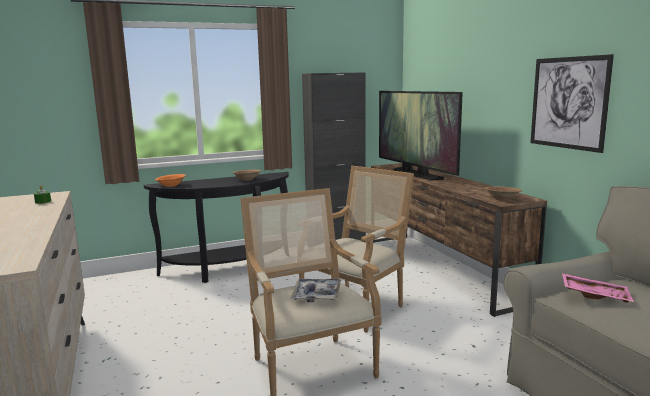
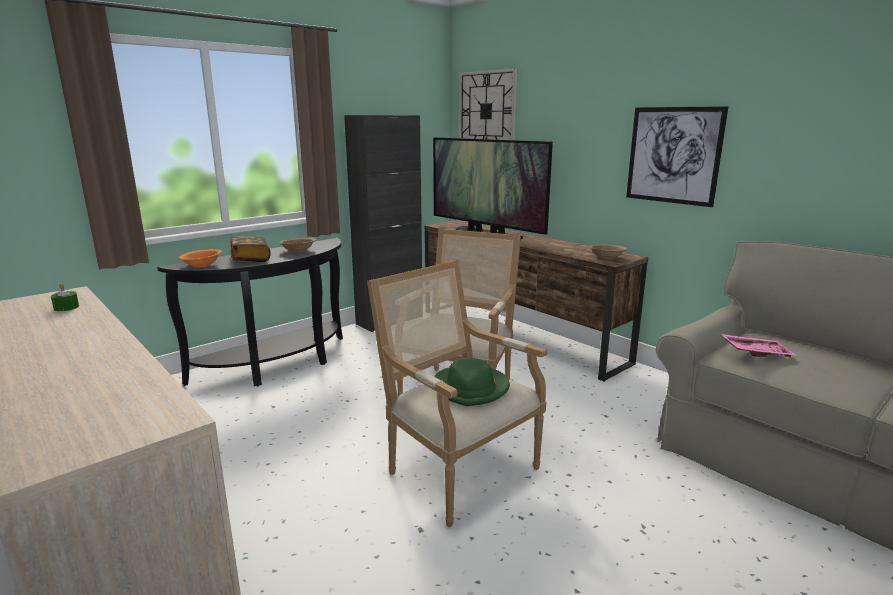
camera: 20 degrees left, 5 degrees up
tray [291,279,341,302] -> green hat [434,358,510,406]
none -> book [230,237,271,262]
none -> wall clock [459,68,517,140]

